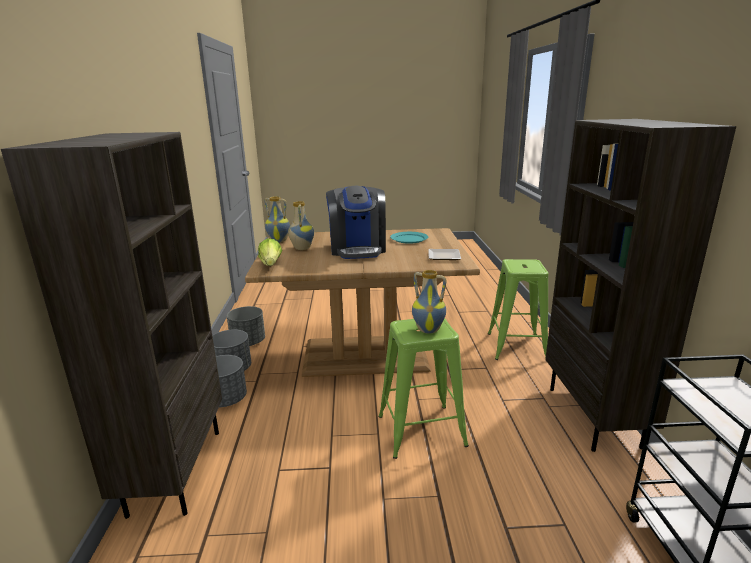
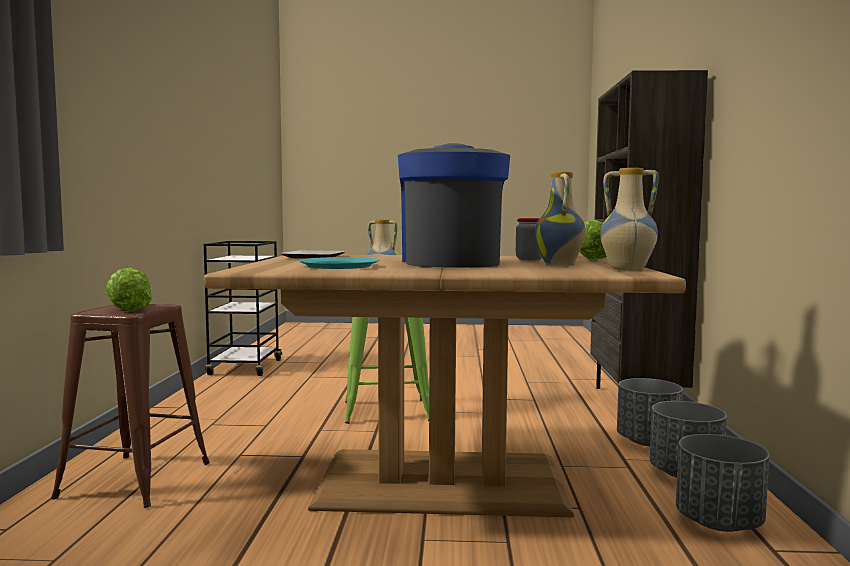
camera: 175 degrees left, 15 degrees down
green stool [488,259,549,360] -> brown stool [51,304,210,508]
brown bookcase [545,119,736,452] -> none
none -> lettuce [105,268,152,311]
none -> jar [516,218,542,260]

